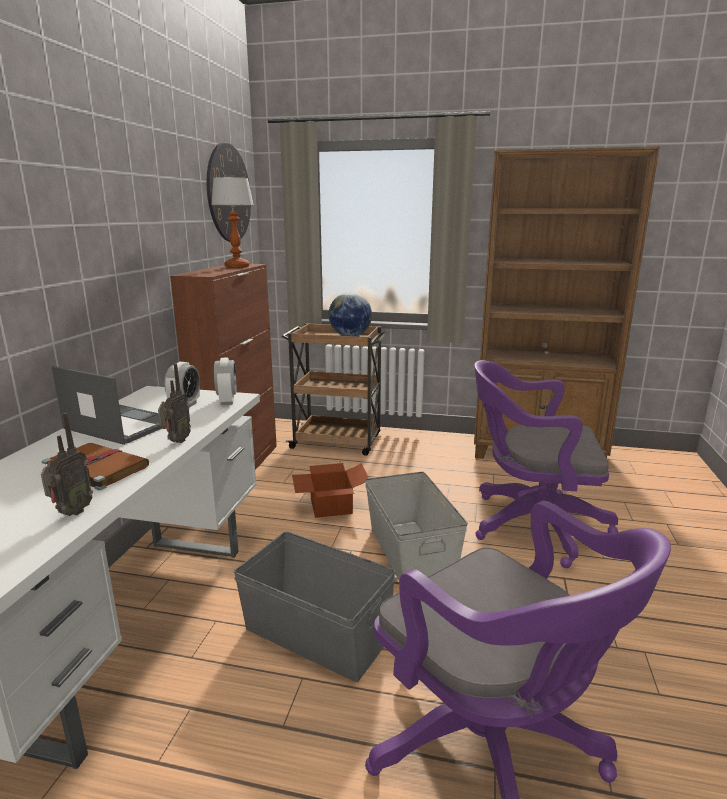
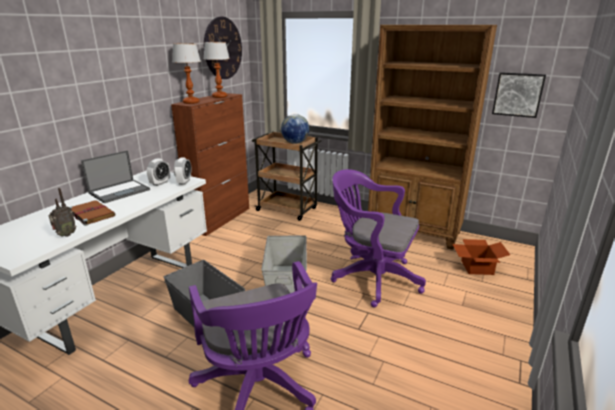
camera: 15 degrees right, 5 degrees up
laptop [52,366,162,445] -> laptop turned 90 degrees clockwise [81,150,150,203]
radio [158,363,191,443] -> none
cardboard box [292,463,368,518] -> cardboard box moved to [452,239,510,275]
none -> table lamp [172,43,201,104]
none -> picture [492,72,546,118]

